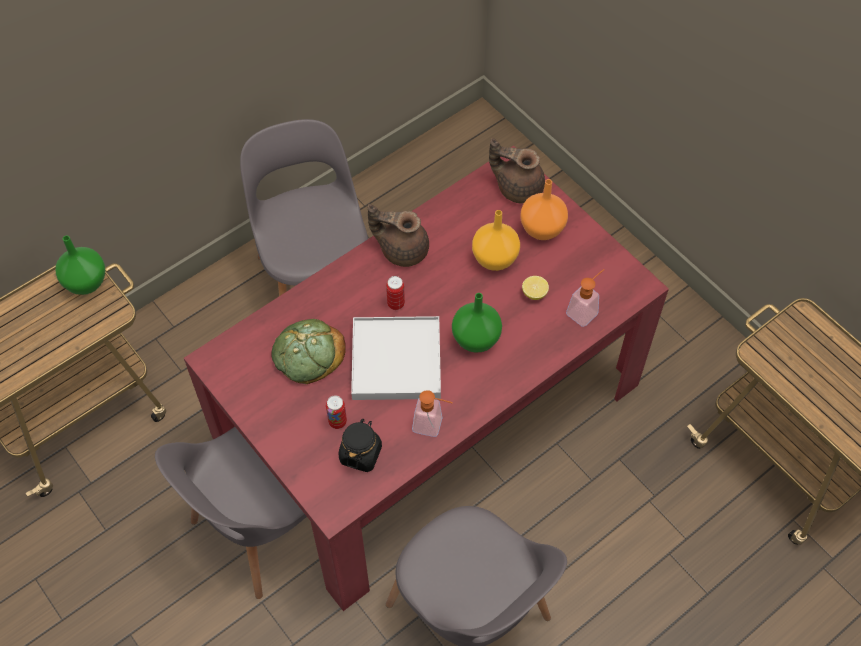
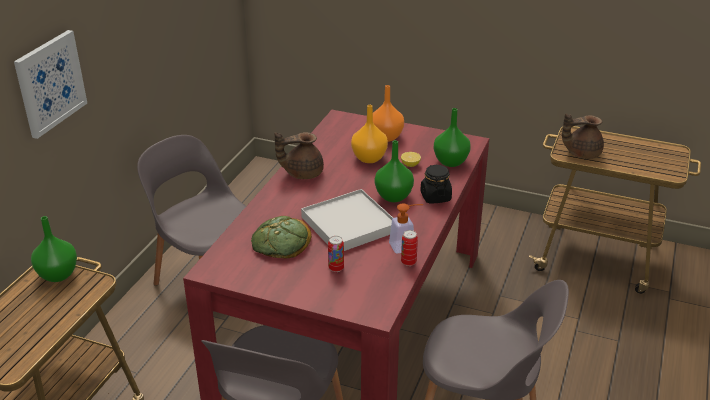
camera: 30 degrees left, 25 degrees down
black jar [338,419,382,472] -> black jar moved to [420,165,452,204]
can [386,276,405,310] -> can moved to [401,230,418,266]
brown teapot [489,138,545,204] -> brown teapot moved to [562,113,604,159]
soap dispenser [566,269,604,327] -> green vase [434,108,471,167]
none -> picture [14,30,87,139]

